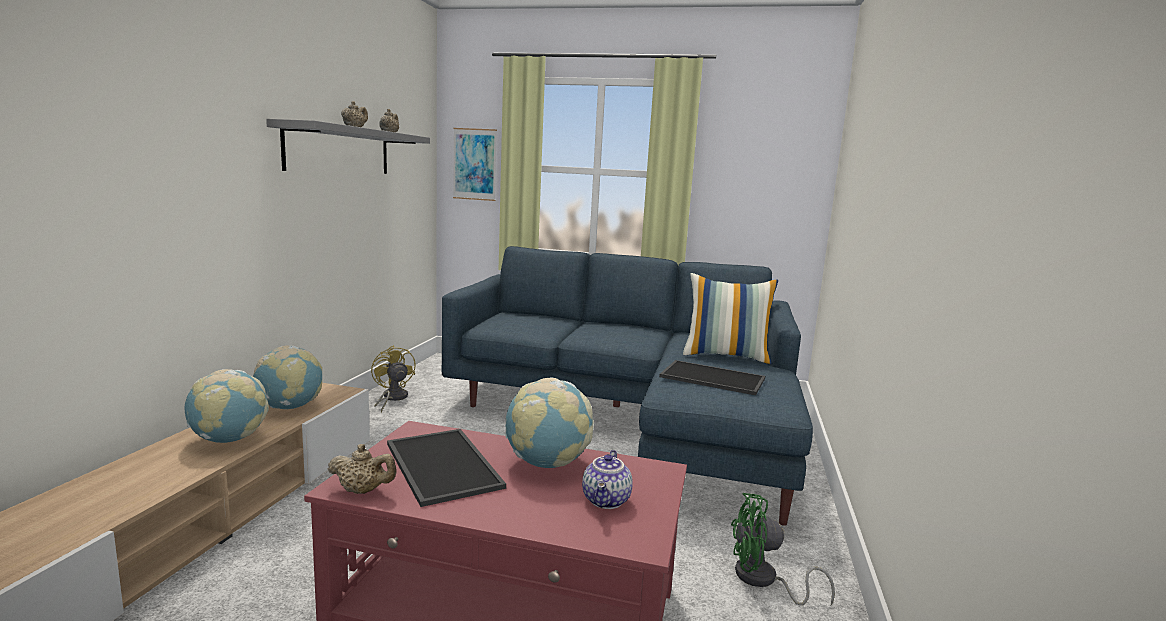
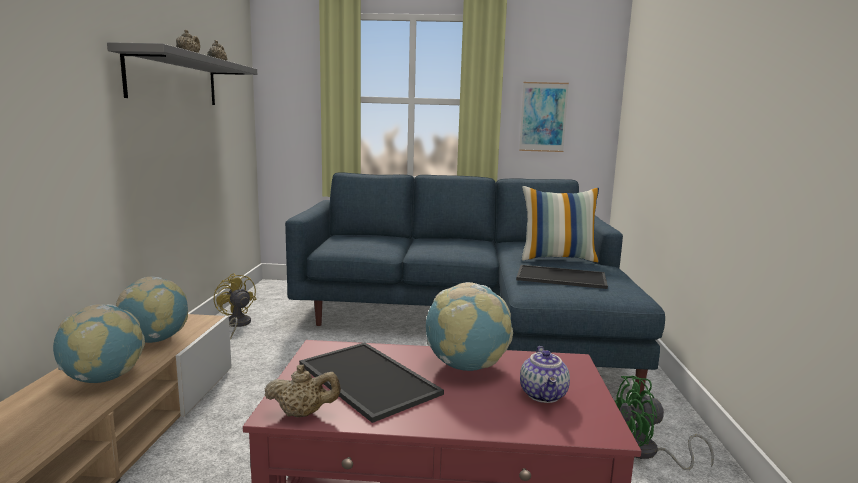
camera: 10 degrees left, 0 degrees up
picture [453,128,497,201] -> picture moved to [519,82,569,152]

